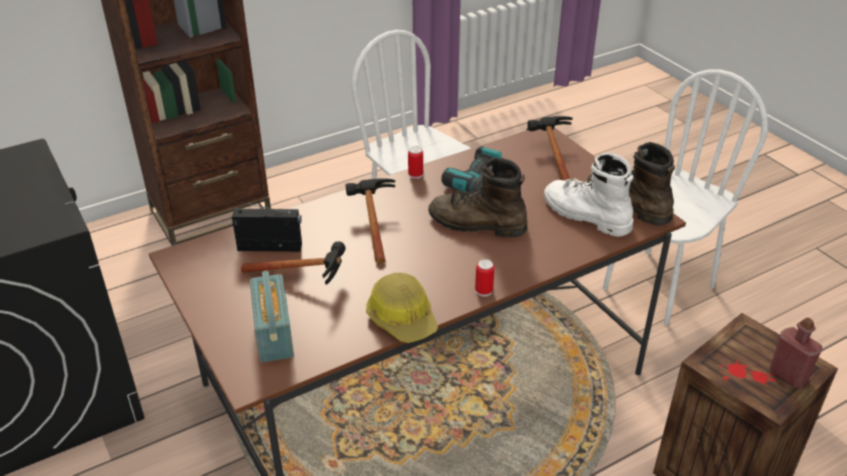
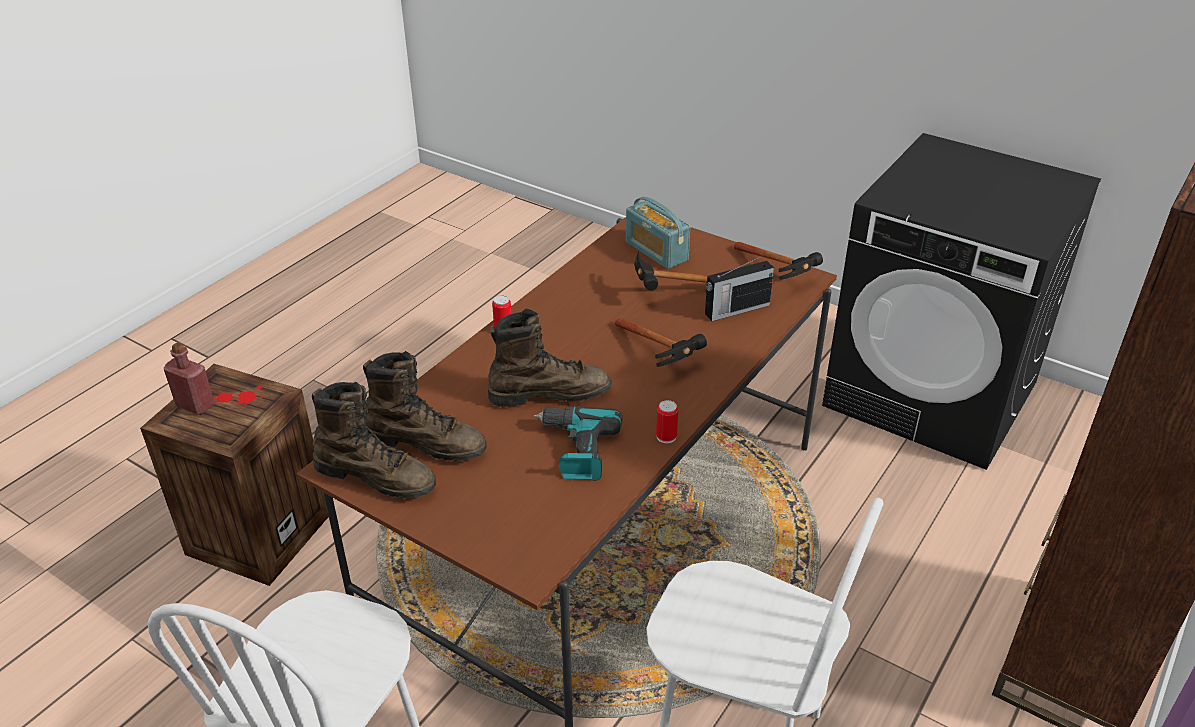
camera: 155 degrees right, 0 degrees up
hard hat [366,273,438,343] -> none
hammer [528,116,573,181] -> hammer moved to [734,242,823,280]
white boot [544,152,633,237] -> brown boot [363,351,487,461]

